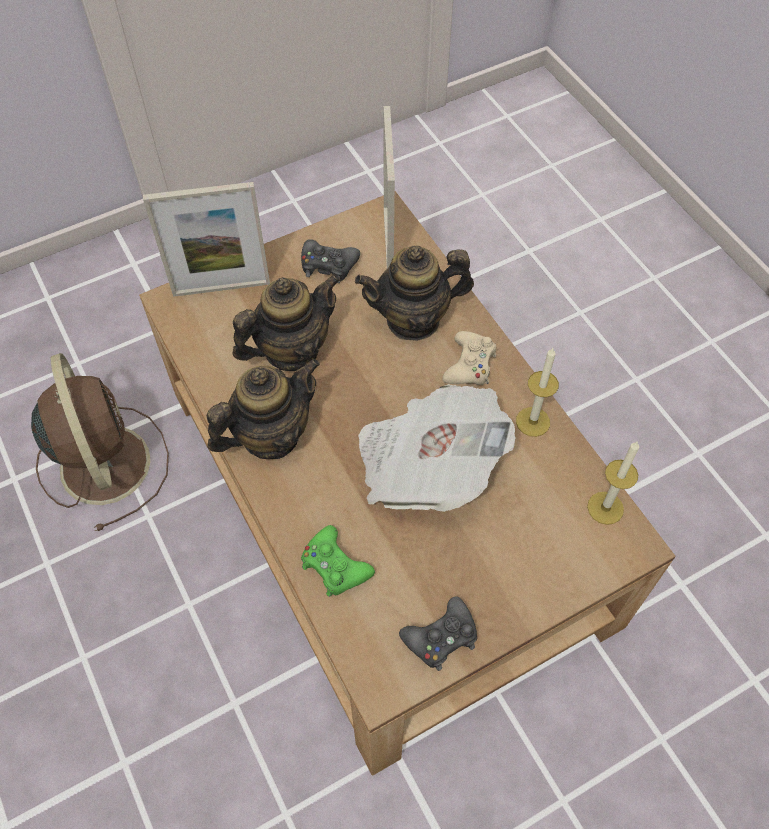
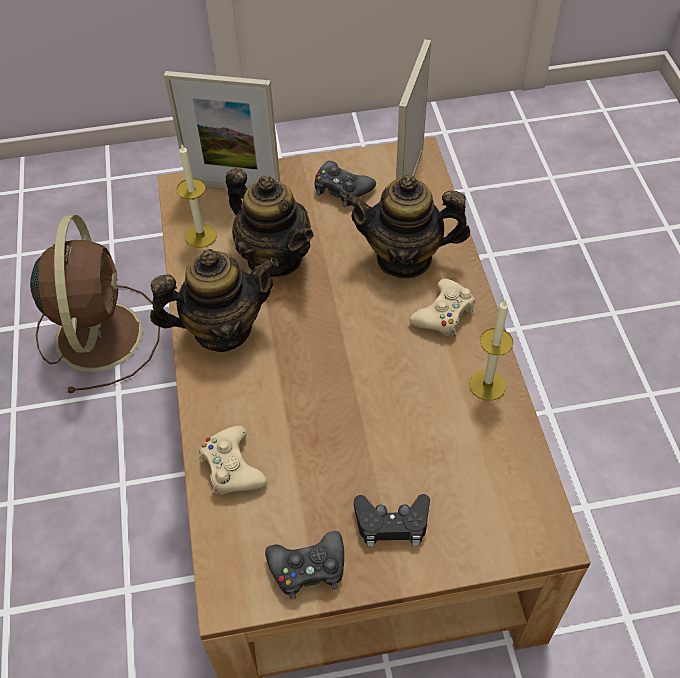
camera: 20 degrees right, 5 degrees down
teapot [233,274,341,371] -> teapot turned 60 degrees clockwise [226,167,313,277]
green game controller [301,525,375,597] -> beige game controller [199,426,267,495]
newspaper [358,384,516,512] -> none
candle [587,441,639,525] -> candle moved to [177,145,217,248]
none -> black game controller [354,494,430,546]

